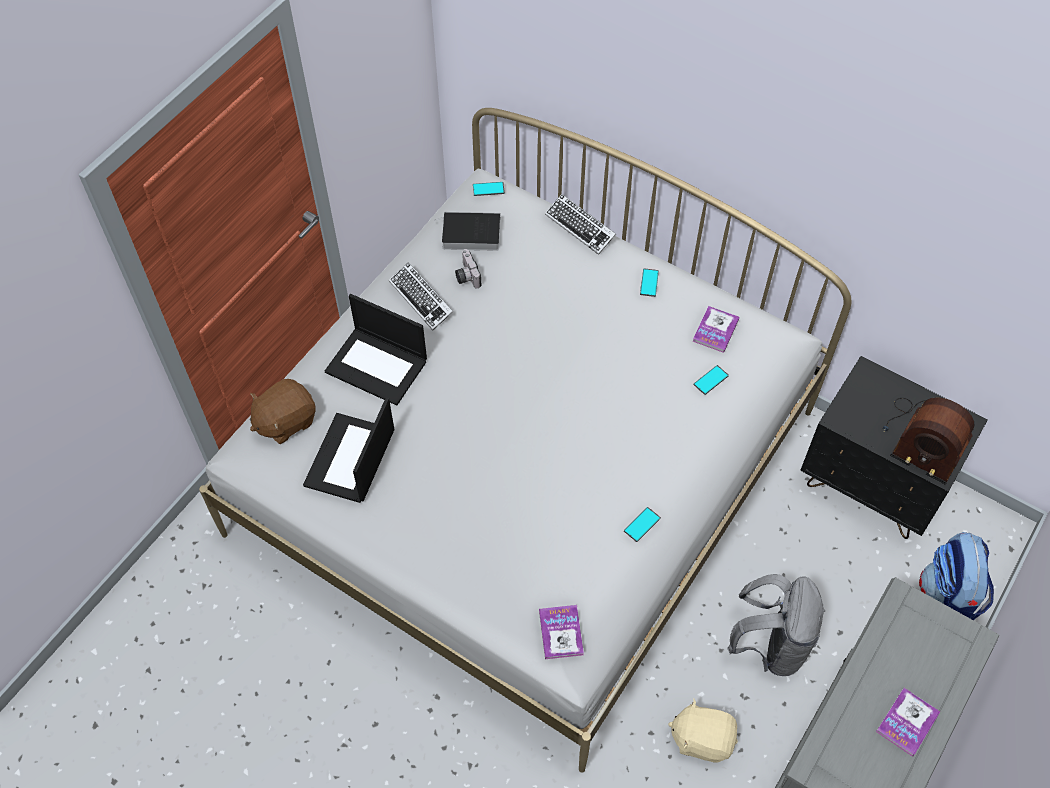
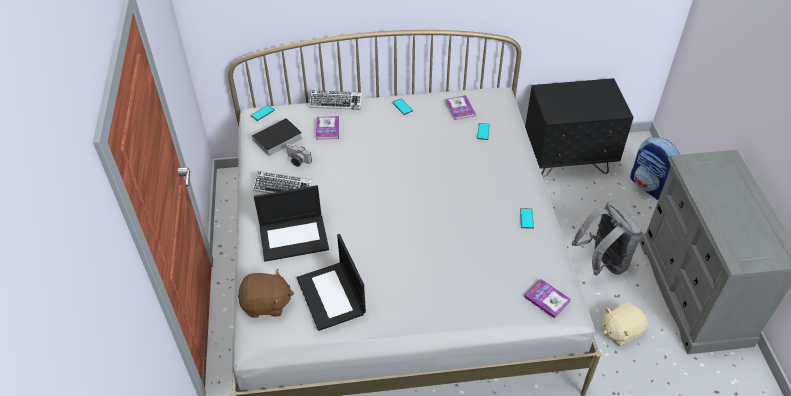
camera: 40 degrees left, 10 degrees down
brown plush toy [250,379,316,444] -> brown plush toy turned 105 degrees counterclockwise [238,269,294,318]
book [876,688,940,757] -> book moved to [316,116,339,140]
radio [883,398,975,485] -> none

